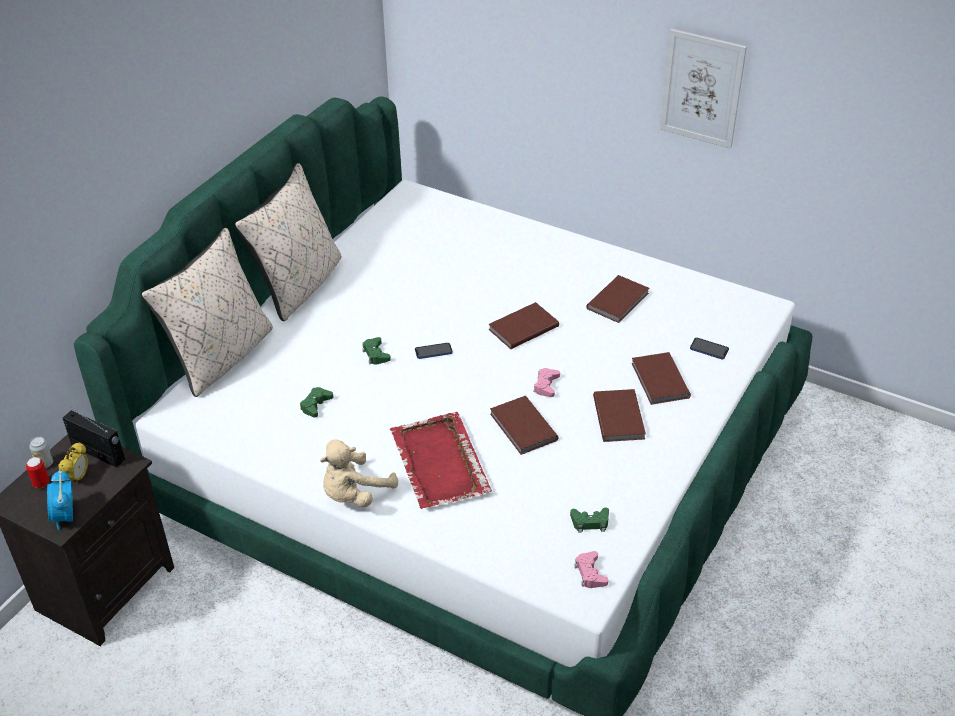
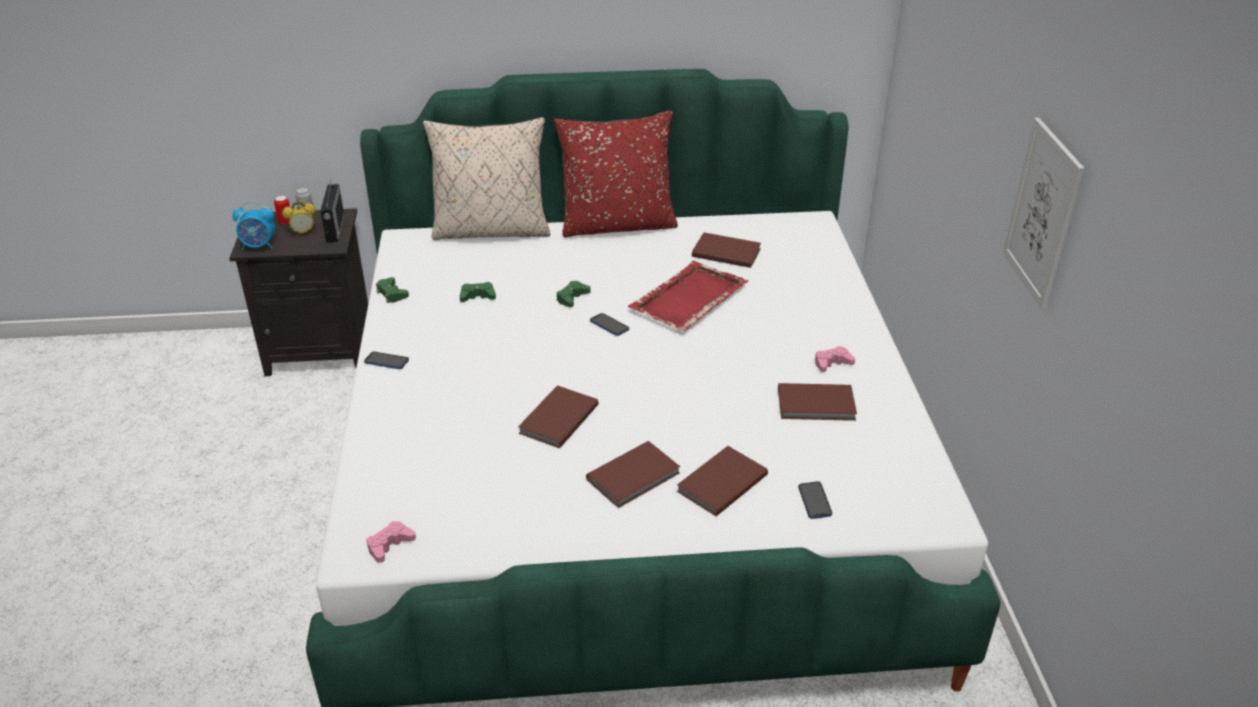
camera: 55 degrees right, 5 degrees down
alarm clock [47,469,73,530] -> alarm clock turned 135 degrees counterclockwise [233,201,275,250]
beige pillow [235,163,341,321] -> red pillow [554,110,678,238]
beige plush toy [320,439,398,507] -> phone [364,352,409,369]
red tray [389,411,492,509] -> red tray moved to [628,261,749,331]
brown book [488,302,559,349] -> brown book moved to [692,232,761,268]
pink game controller [534,368,560,397] -> pink game controller moved to [815,346,855,372]
green game controller [570,507,609,533] -> green game controller moved to [376,277,409,303]

